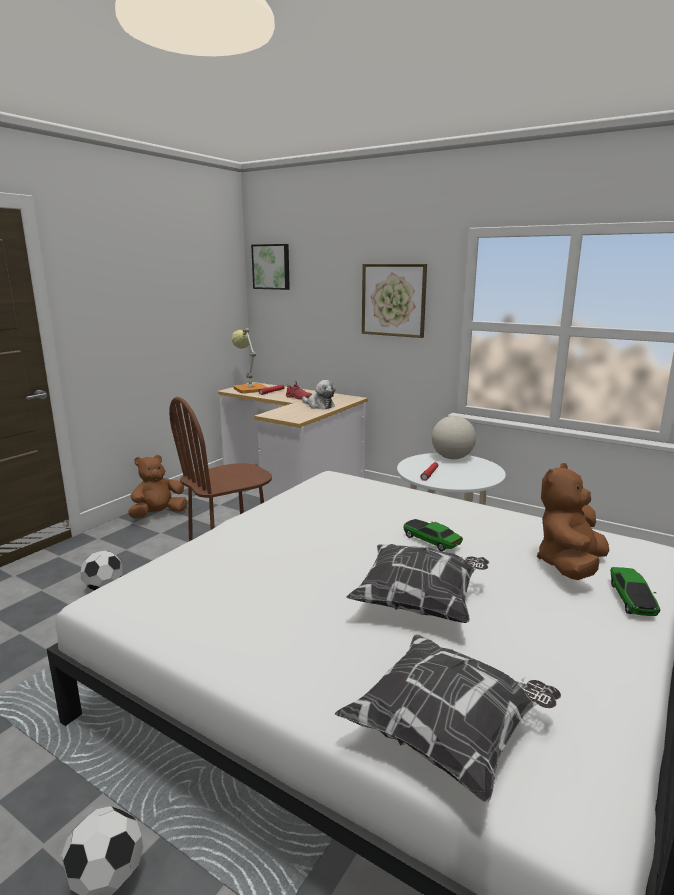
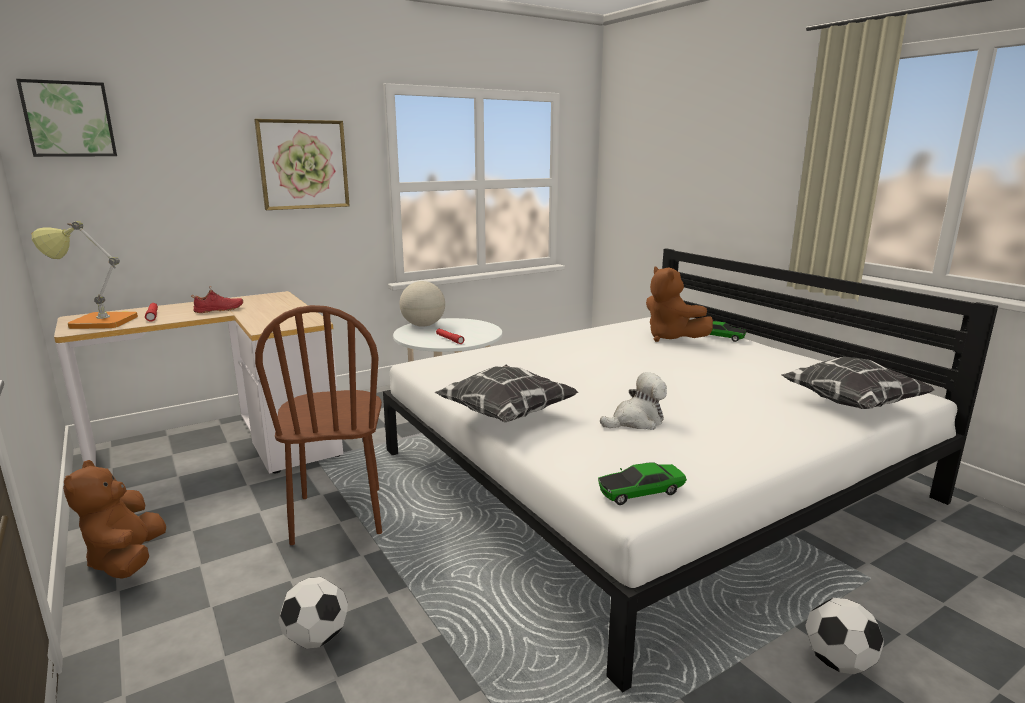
camera: 65 degrees left, 0 degrees up
plush toy [302,380,336,409] -> plush toy moved to [600,372,667,430]
pillow [346,544,489,623] -> pillow moved to [435,365,579,422]
toy car [404,519,463,551] -> toy car moved to [598,462,687,505]

